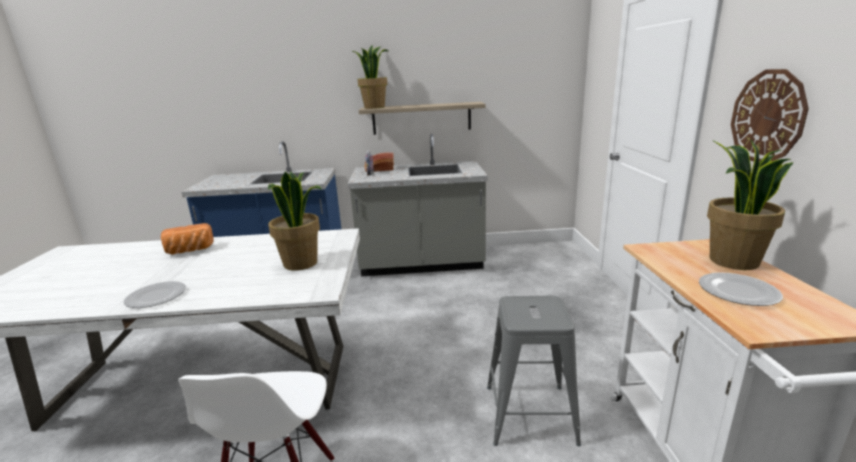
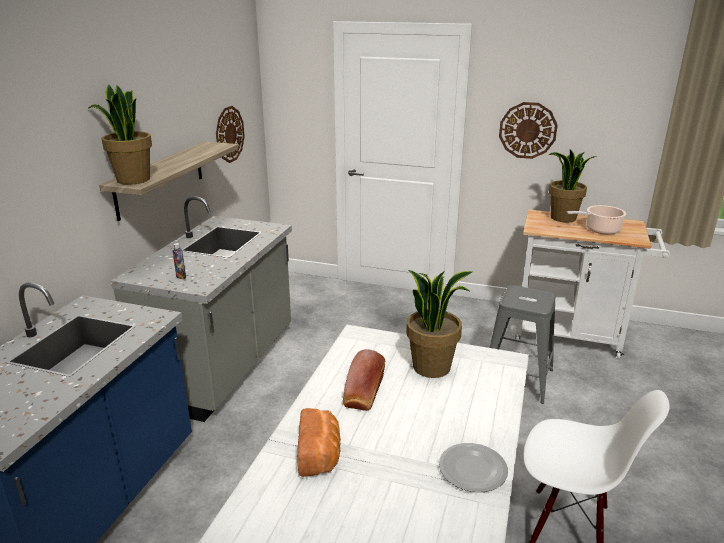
camera: 70 degrees left, 5 degrees up
bread [365,152,394,172] -> bread moved to [343,349,385,411]
plate [699,273,783,306] -> cooking pot [567,205,626,234]
none -> wall clock [216,106,245,163]

